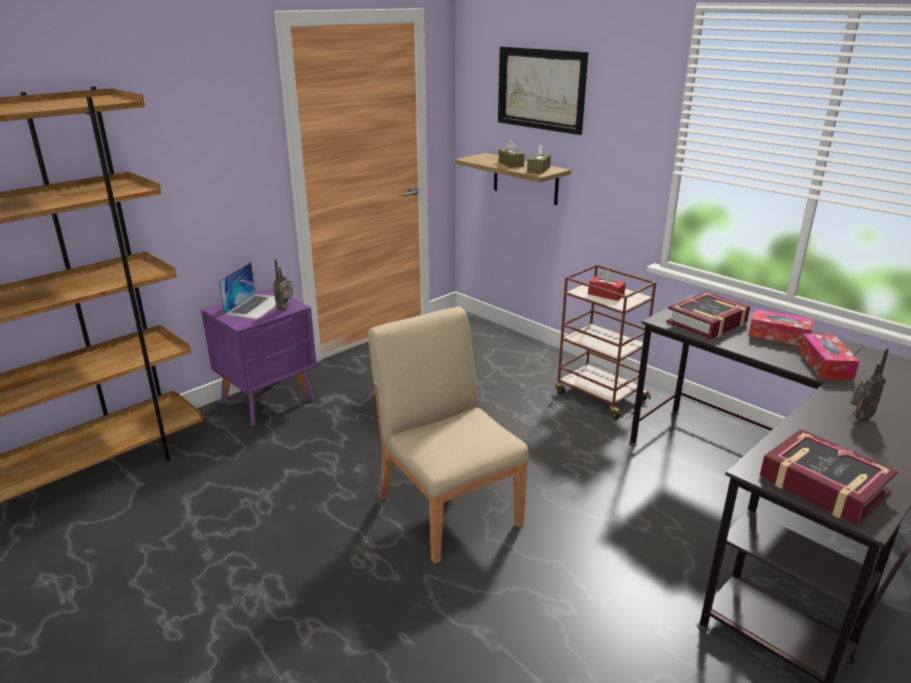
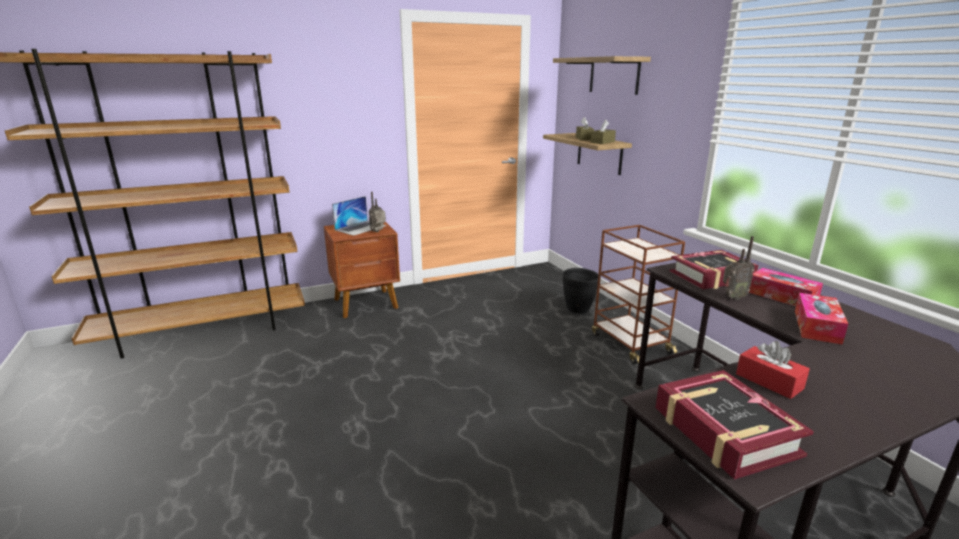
camera: 20 degrees right, 5 degrees down
purple nightstand [201,288,317,426] -> brown nightstand [324,222,400,318]
beige chair [368,307,529,564] -> none
picture [498,47,588,135] -> shelf [553,56,651,95]
red tissue box [588,269,626,301] -> red tissue box moved to [736,341,810,399]
radio [851,348,889,422] -> radio moved to [723,236,755,300]
none -> black planter [563,268,598,313]

